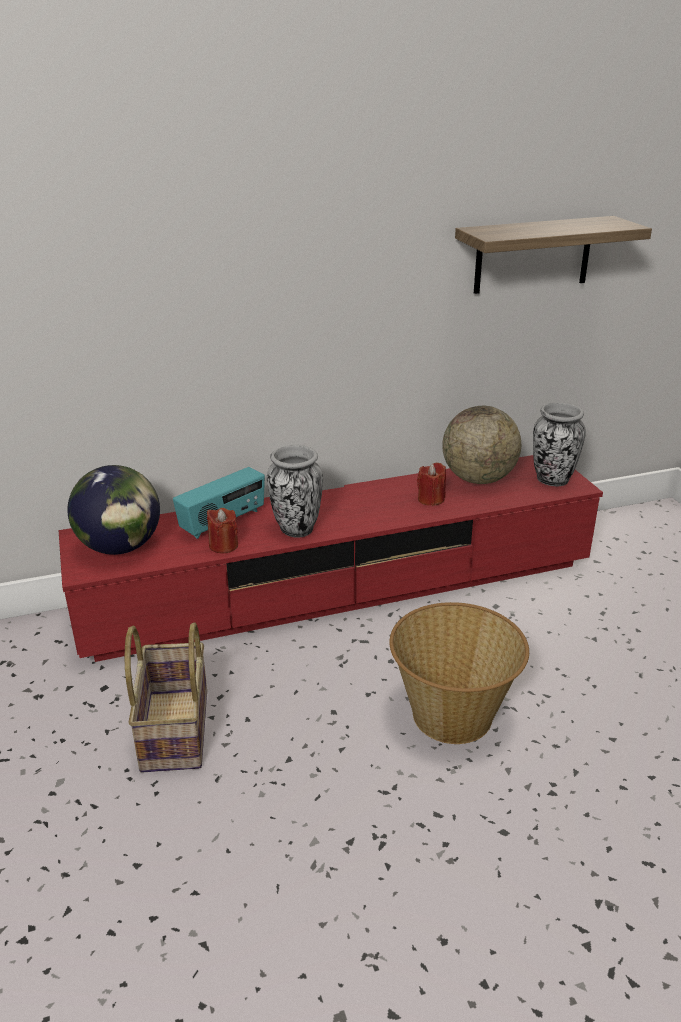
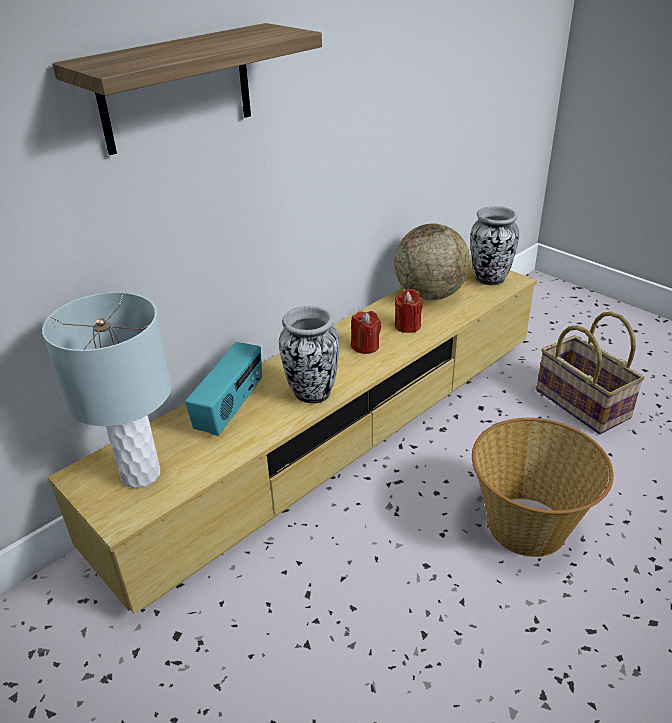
camera: 25 degrees left, 5 degrees up
red tv stand [58,455,603,662] -> beige tv stand [48,255,537,614]
globe [68,465,160,555] -> grey table lamp [42,292,172,488]
basket [125,622,207,772] -> basket moved to [536,311,645,434]
red candle [207,508,238,553] -> red candle moved to [351,311,381,354]
shelf [455,216,652,294] -> shelf moved to [52,23,322,155]

